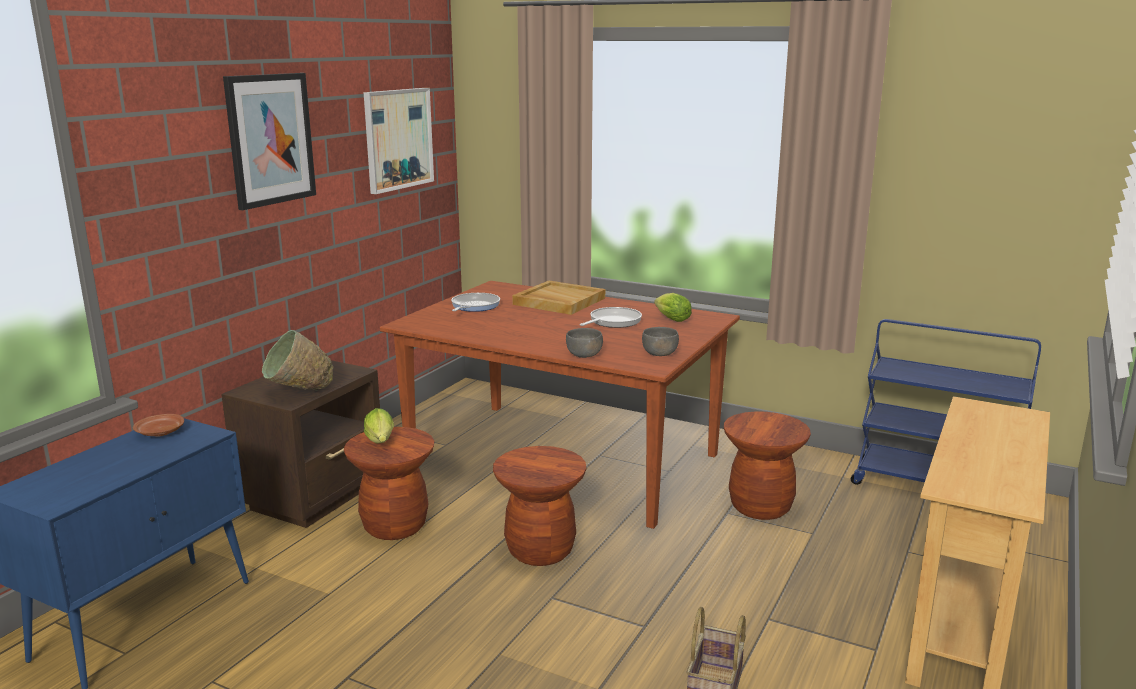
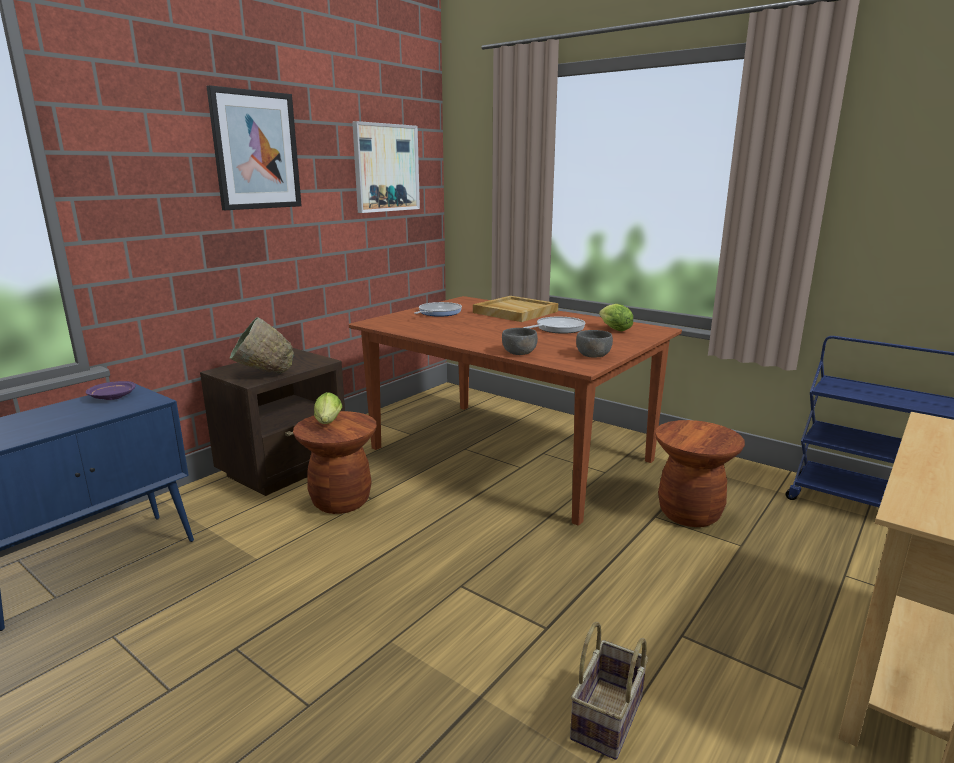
camera: 10 degrees right, 0 degrees up
brown plate [133,414,184,436] -> purple plate [86,381,136,400]
brown stool [493,446,586,566] -> none

